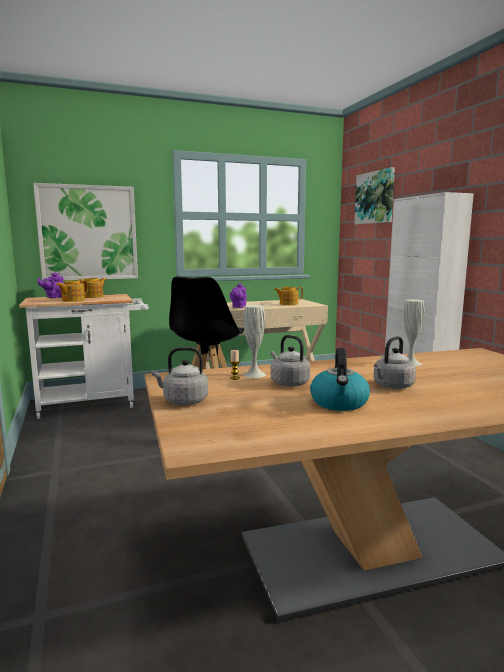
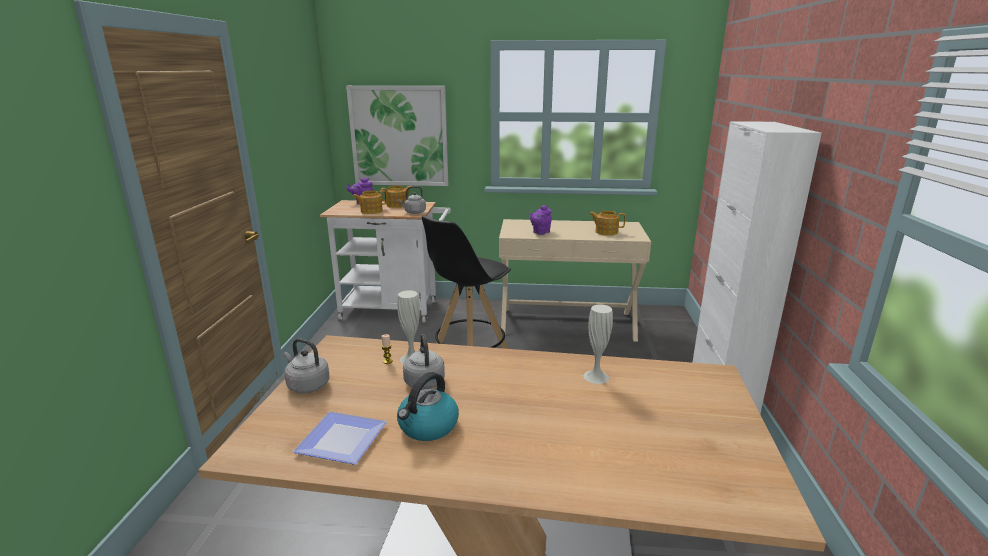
camera: 25 degrees right, 10 degrees up
picture [354,167,395,224] -> none
grey kettle [373,336,416,389] -> grey kettle moved to [398,186,426,214]
none -> plate [293,411,387,465]

